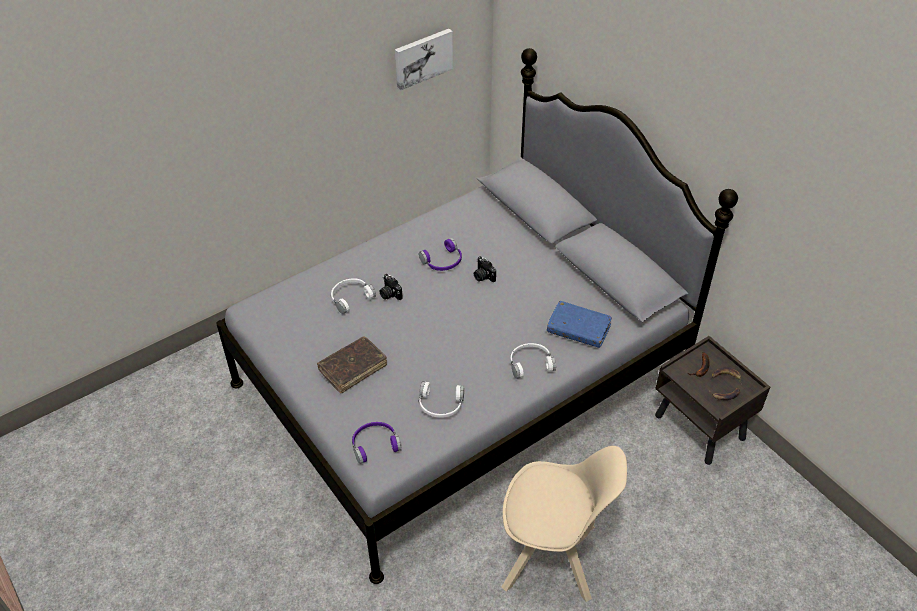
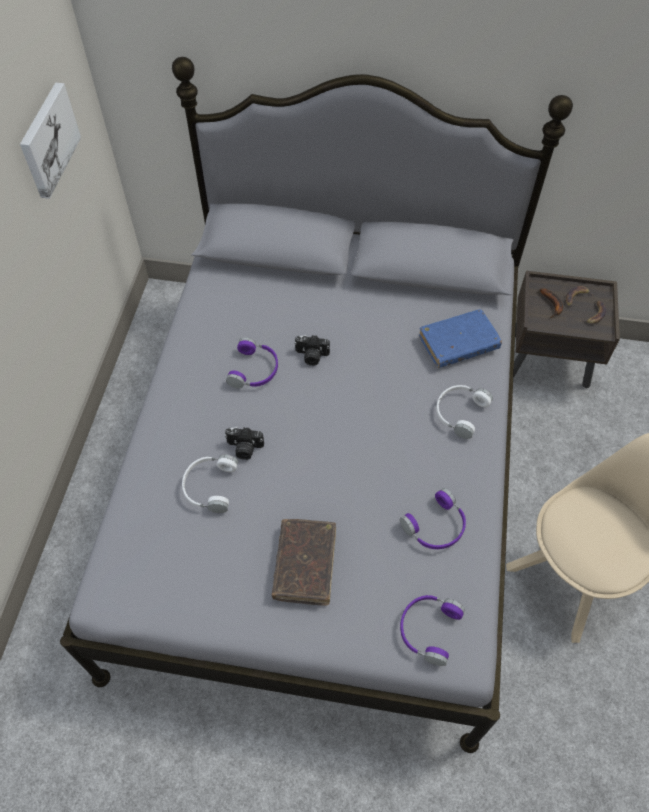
camera: 45 degrees left, 10 degrees up
white headphones [419,381,464,418] -> purple headphones [400,488,466,549]

